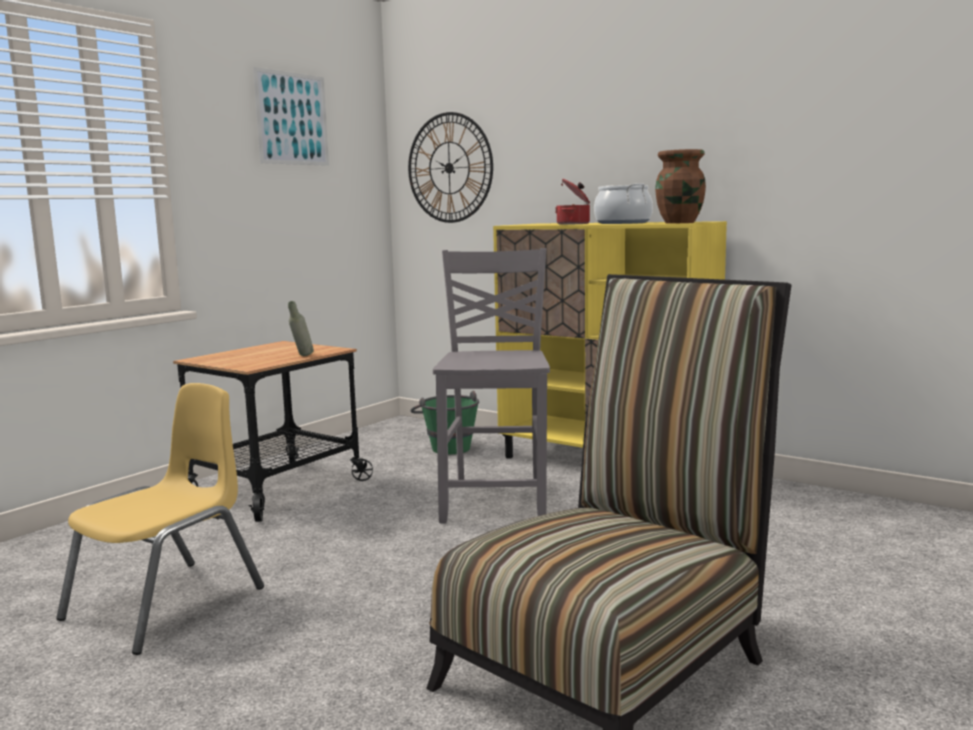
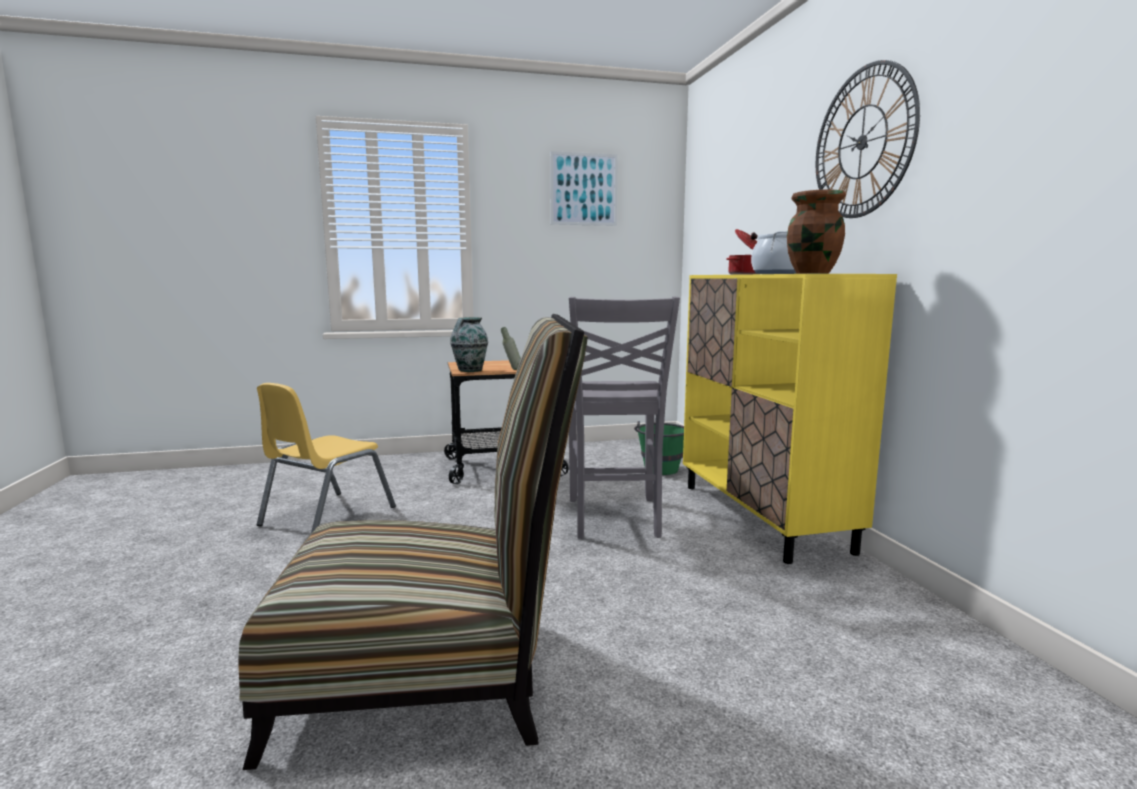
camera: 40 degrees right, 0 degrees up
yellow chair [56,383,264,655] -> yellow chair turned 135 degrees clockwise [257,383,396,533]
wall clock [408,112,493,223] -> wall clock moved to [816,60,920,218]
grey chair [433,248,550,524] -> grey chair turned 135 degrees clockwise [569,297,680,539]
none -> vase [450,317,488,372]

